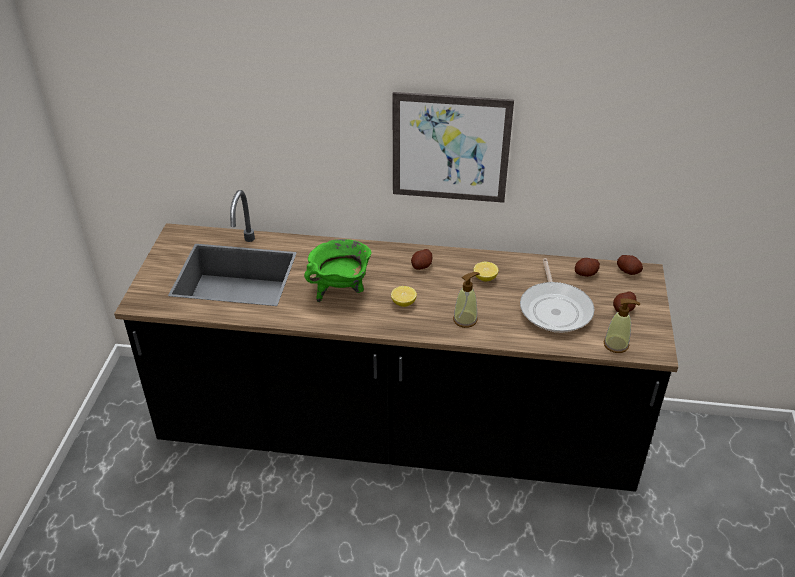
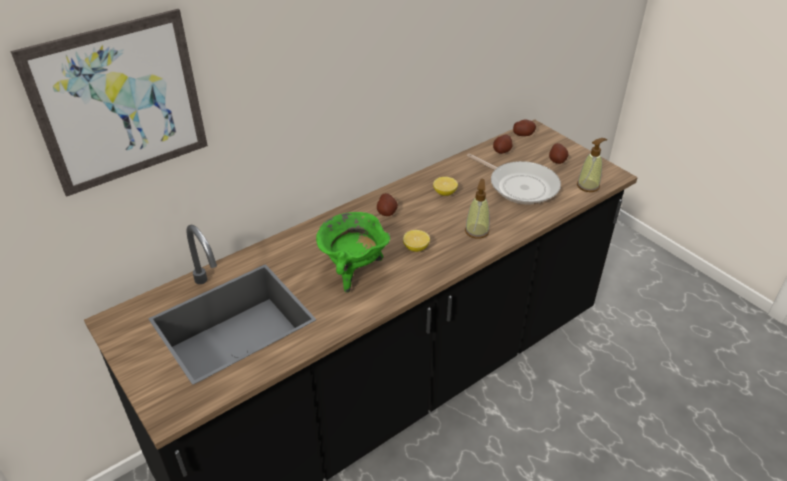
camera: 45 degrees left, 0 degrees up
picture [392,92,514,203] -> picture moved to [10,9,208,197]

